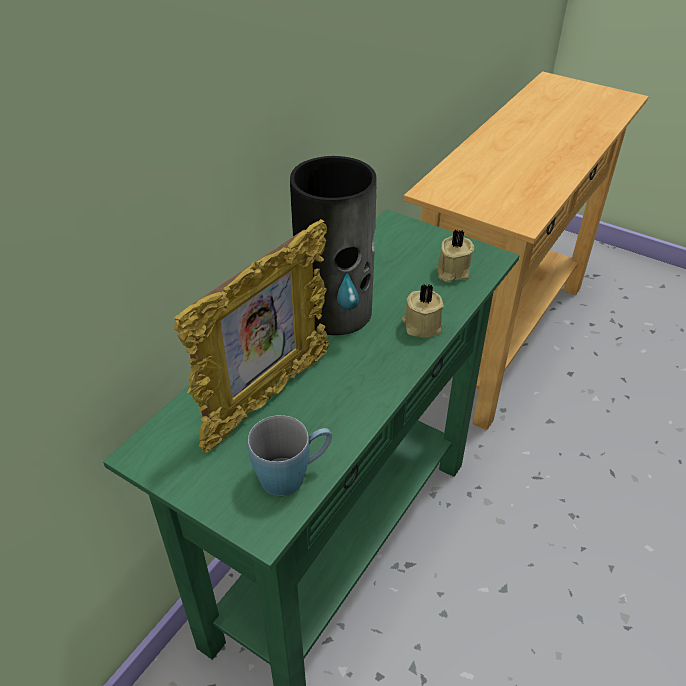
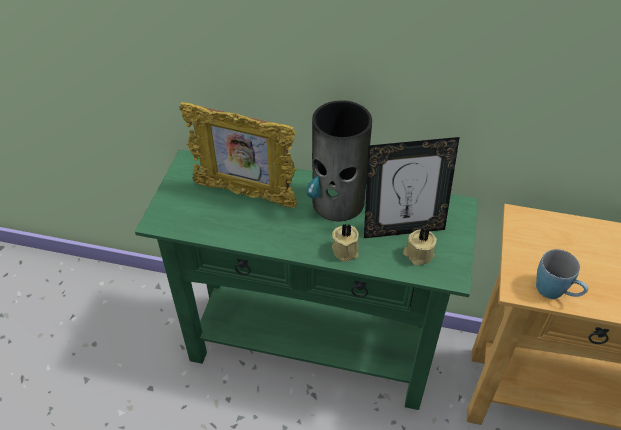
camera: 70 degrees right, 5 degrees up
blue mug [248,415,332,496] -> blue mug moved to [536,249,588,299]
none -> picture frame [364,137,460,238]

